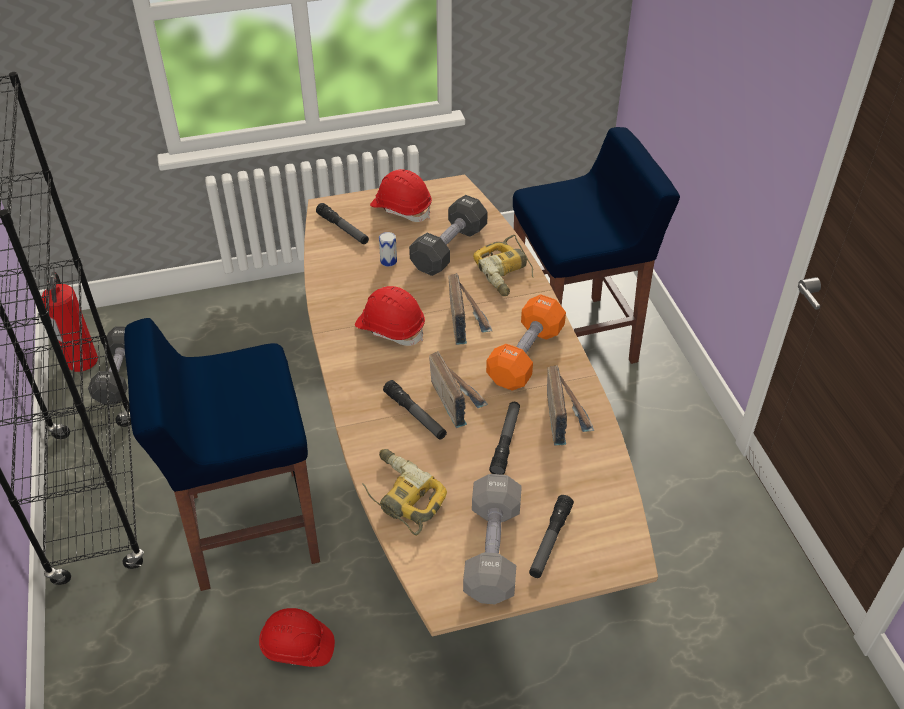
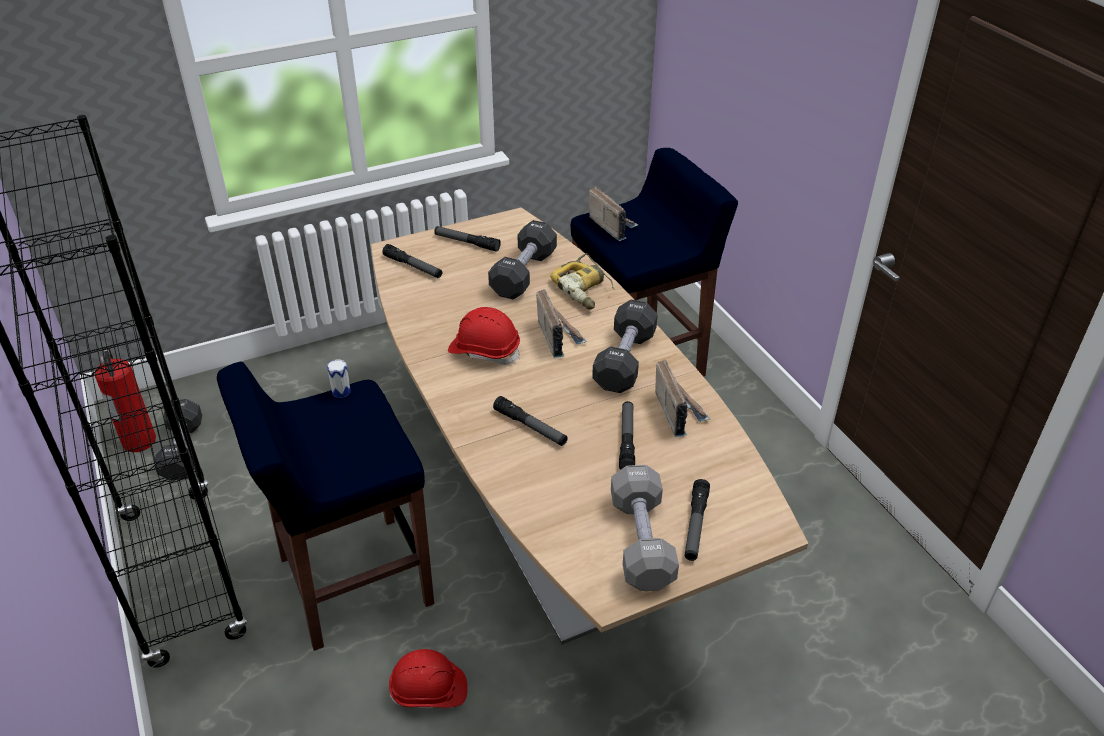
camera: 10 degrees left, 5 degrees down
power drill [362,449,447,536] -> none
red hard hat [370,169,432,222] -> flashlight [434,226,501,252]
can [379,232,397,267] -> can moved to [327,359,351,398]
radio [429,351,488,428] -> radio moved to [589,187,638,241]
orange dumbbell [486,294,566,391] -> black dumbbell [592,300,658,393]

